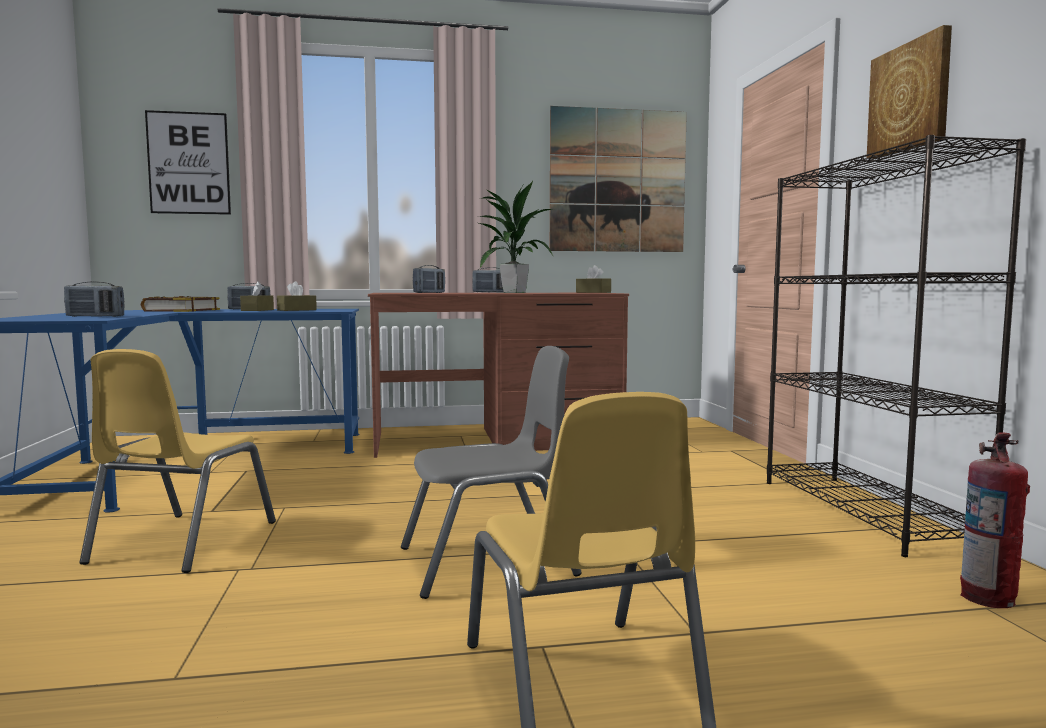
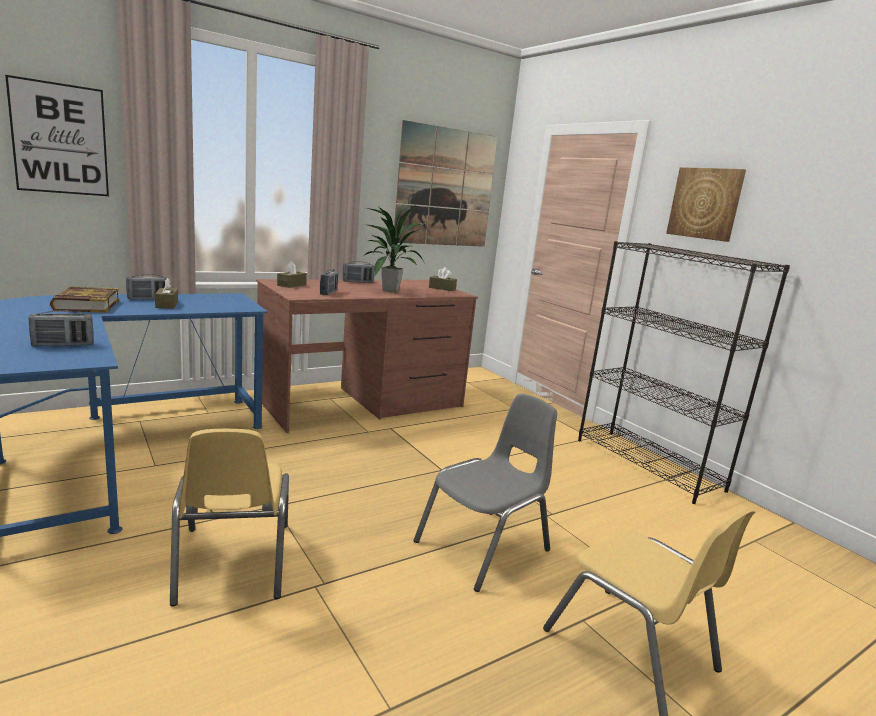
camera: 25 degrees left, 10 degrees up
brown tissue box [277,281,317,311] -> brown tissue box moved to [277,261,307,288]
fire extinguisher [960,432,1030,608] -> none

